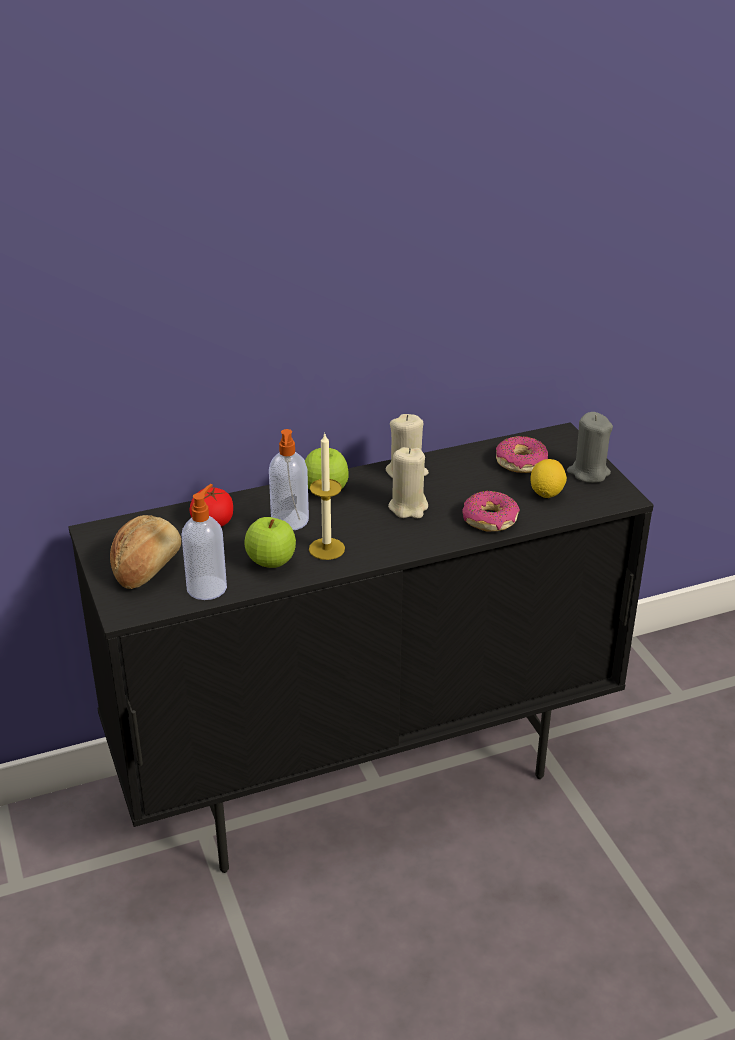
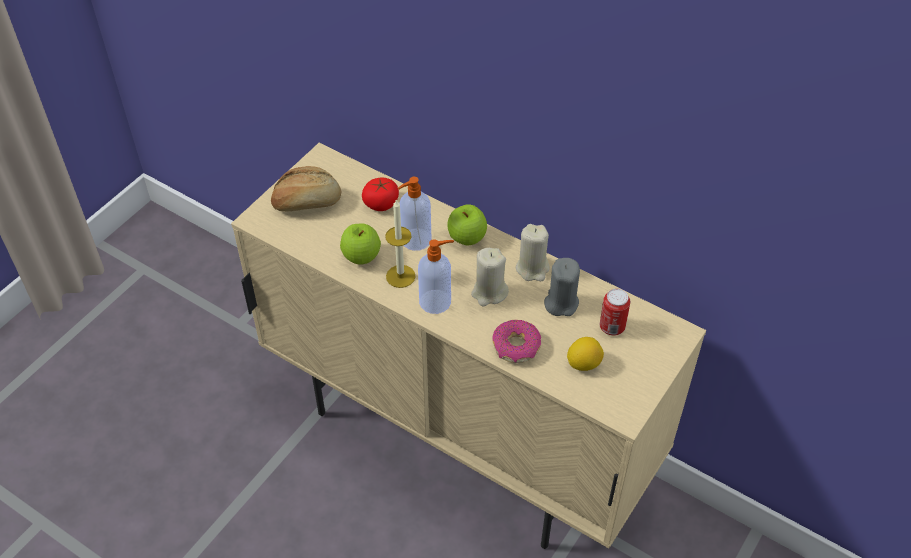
camera: 55 degrees right, 15 degrees up
black cabinet [68,422,654,873] -> beige cabinet [231,143,706,549]
soap dispenser [182,484,227,600] -> soap dispenser moved to [418,239,454,314]
donut [496,436,548,473] -> can [600,289,630,336]
grey candle [567,412,613,483] -> grey candle moved to [544,258,580,316]

